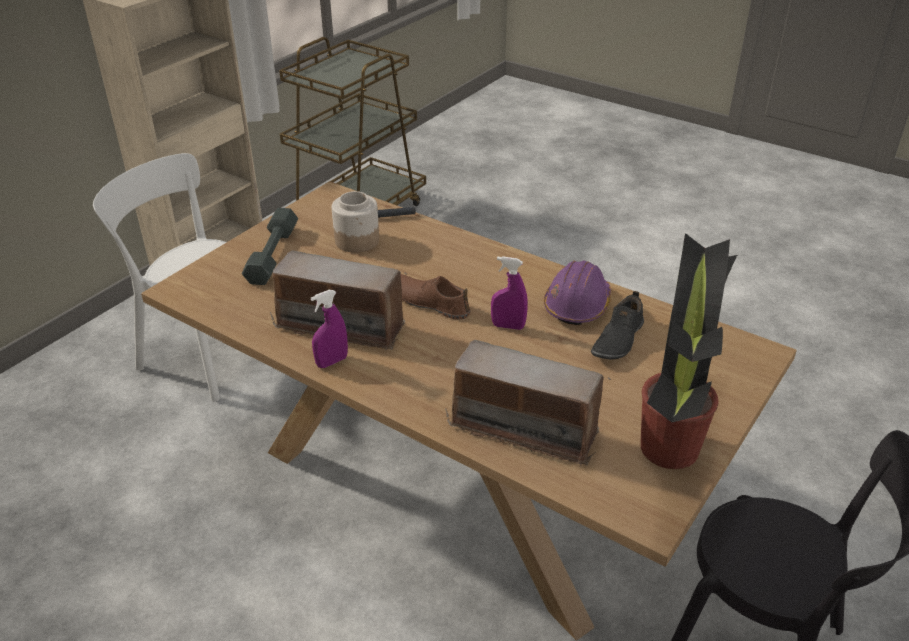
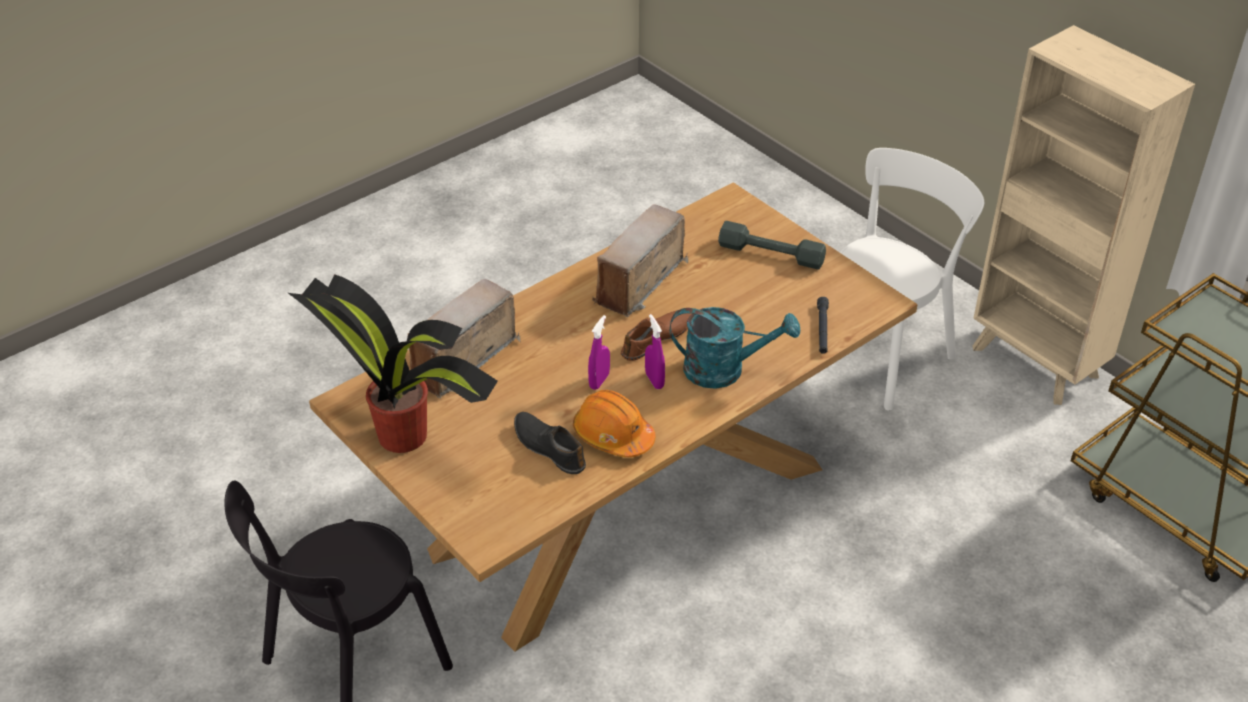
camera: 105 degrees right, 5 degrees up
purple spray bottle [311,290,348,368] -> purple spray bottle moved to [645,314,665,389]
jar [332,191,379,253] -> none
purple hard hat [544,261,611,325] -> orange hard hat [573,390,656,457]
none -> turquoise watering can [670,307,800,389]

